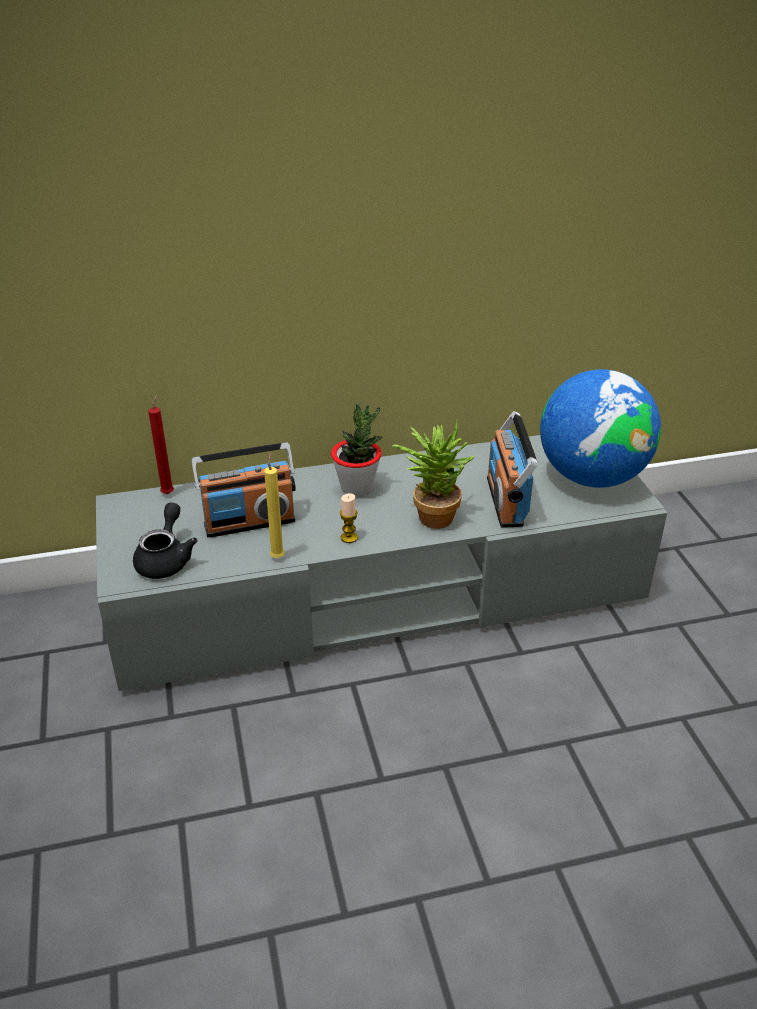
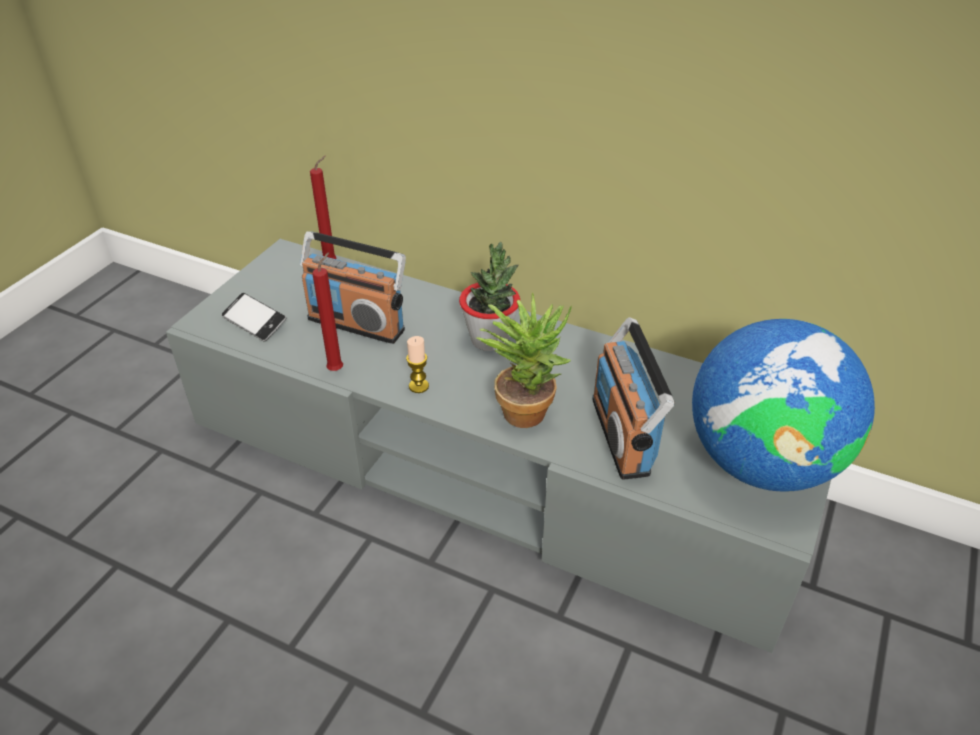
camera: 40 degrees right, 5 degrees up
black teapot [133,503,198,579] -> phone [222,293,286,341]
yellow candle [264,453,285,558] -> red candle [312,252,343,371]
radio [487,411,538,528] -> radio turned 45 degrees counterclockwise [592,317,675,480]

